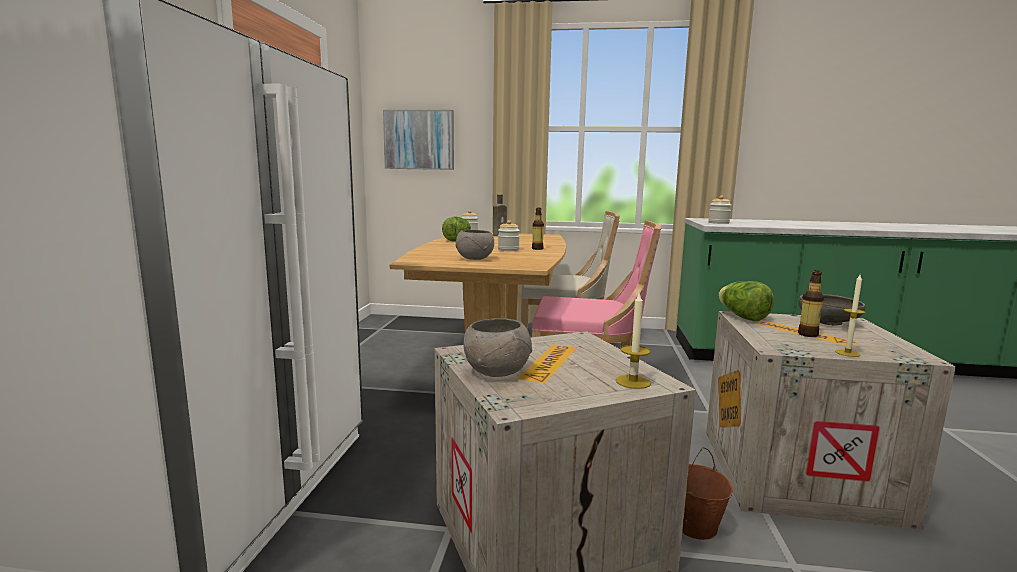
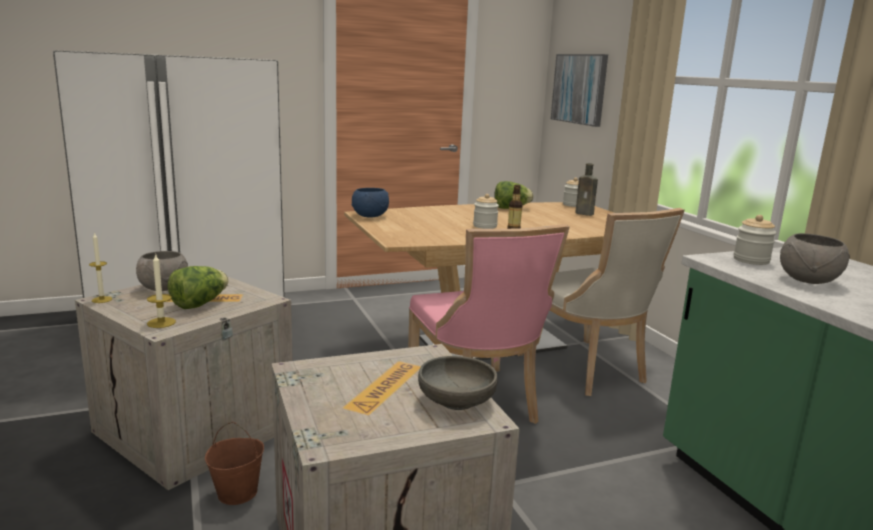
camera: 60 degrees right, 5 degrees up
grey bowl [455,230,494,260] -> grey bowl moved to [780,233,850,284]
lettuce [718,281,774,321] -> lettuce moved to [168,266,229,309]
bottle [798,270,824,337] -> none
candle [835,275,865,357] -> candle moved to [89,232,112,303]
none -> blue bowl [351,188,389,218]

